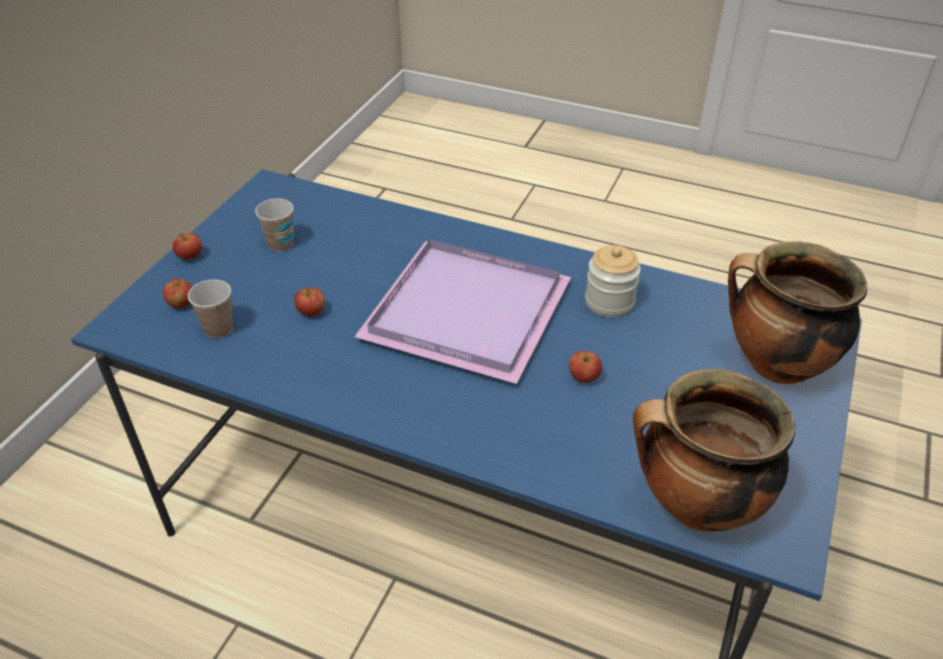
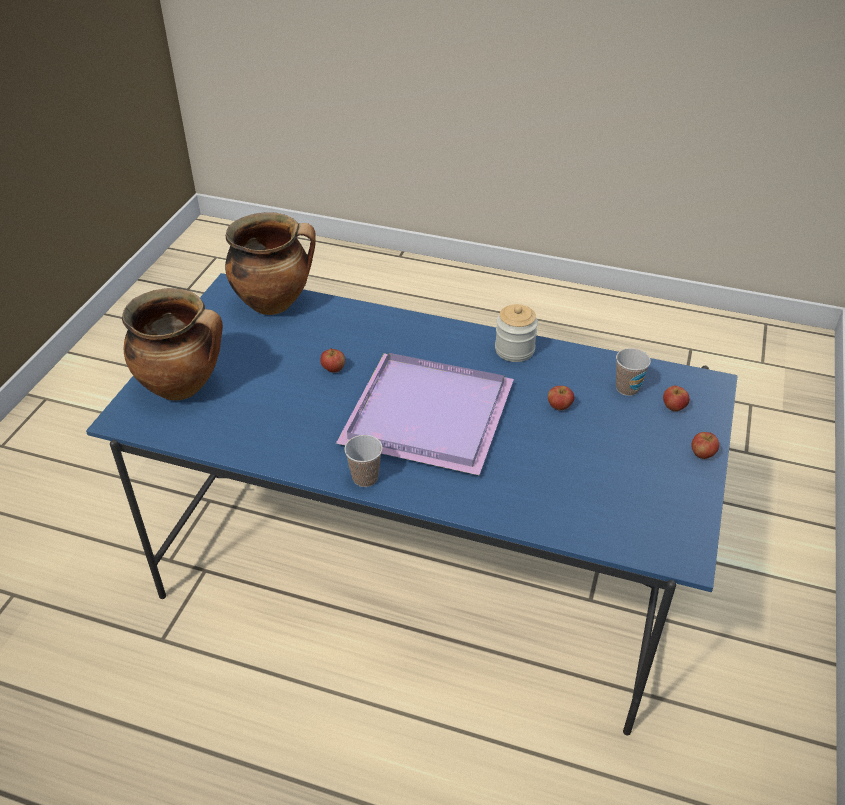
camera: 175 degrees right, 0 degrees up
cup [255,198,294,252] -> cup moved to [344,435,383,487]
jar [585,245,641,317] -> jar moved to [495,304,538,362]

